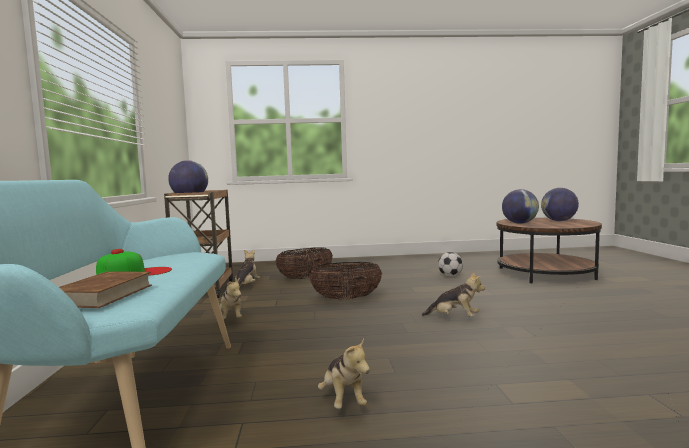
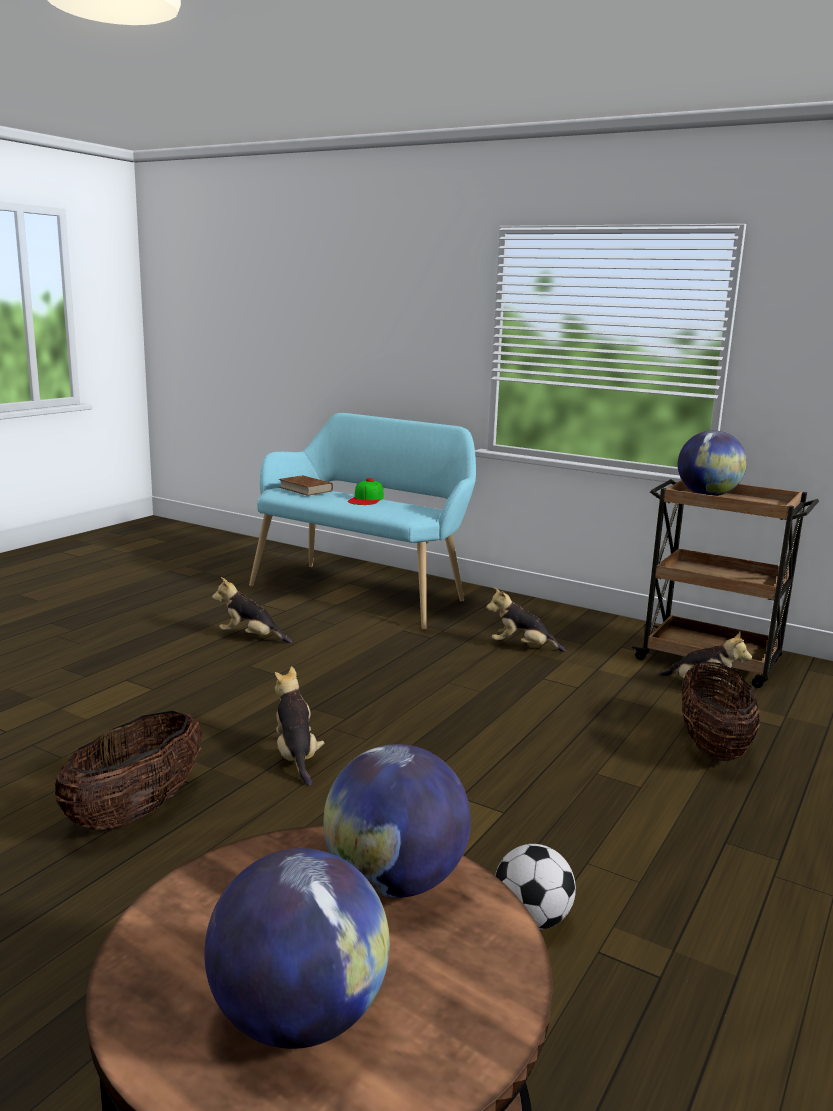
camera: 125 degrees right, 10 degrees up
basket [310,262,382,300] -> basket moved to [54,711,202,831]
plush toy [422,272,485,317] -> plush toy turned 105 degrees clockwise [275,666,324,786]

